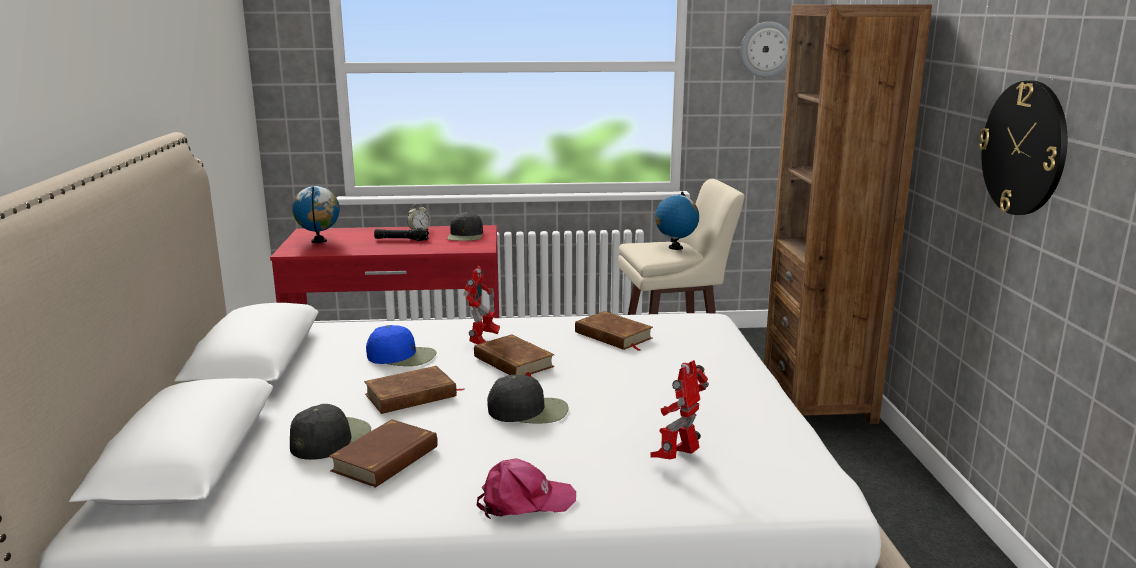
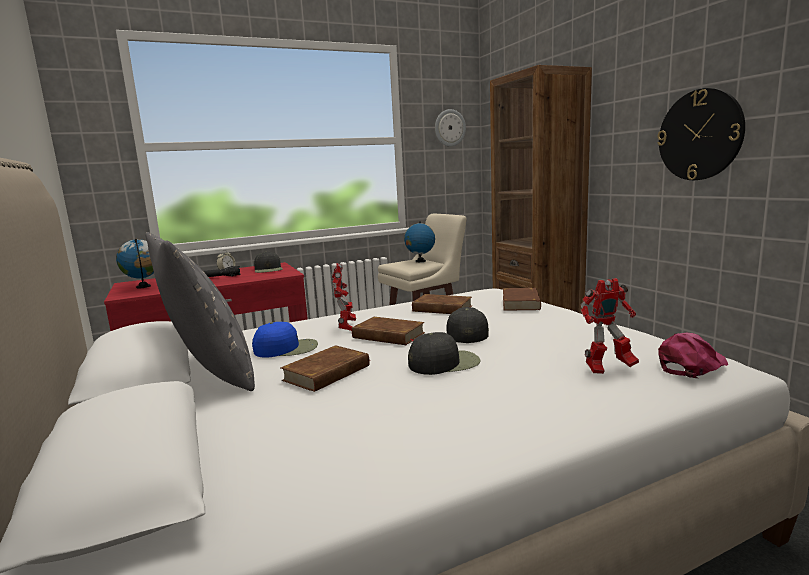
camera: 20 degrees left, 5 degrees down
black cap [290,404,371,460] -> black cap moved to [447,307,489,343]
brown book [329,419,438,488] -> brown book moved to [503,288,541,310]
pink cap [477,458,576,519] -> pink cap moved to [658,332,728,378]
toy robot [650,360,709,459] -> toy robot turned 120 degrees counterclockwise [581,278,639,374]
none -> grey pillow [145,232,255,391]

